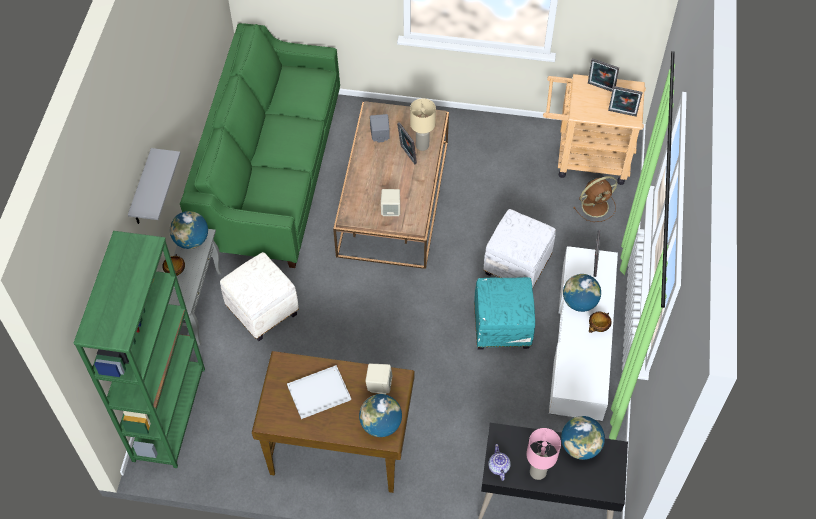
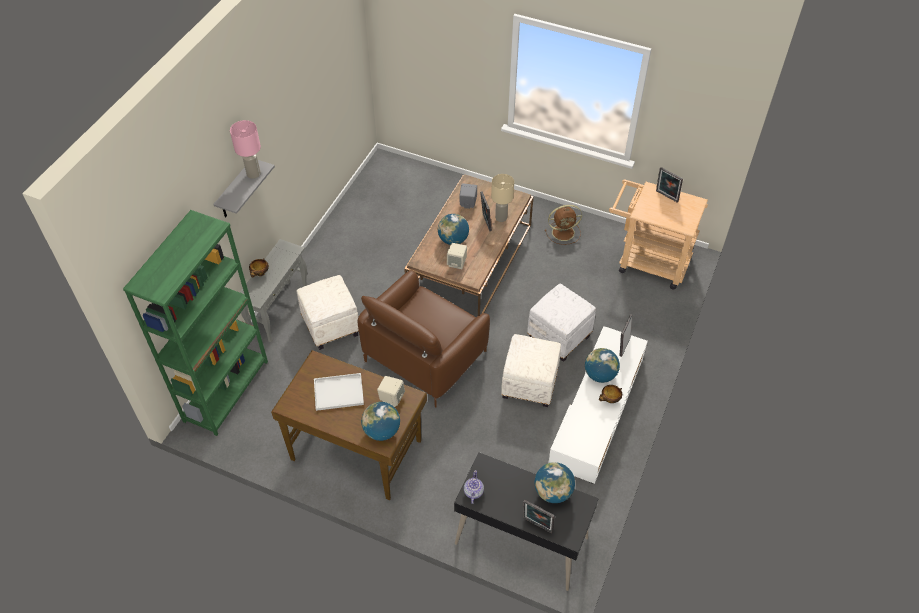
camera: 15 degrees right, 5 degrees down
globe [170,211,208,249] -> globe moved to [438,214,469,245]
green sofa [180,23,340,268] -> none
turquoise ottoman [474,277,535,350] -> white ottoman [501,334,561,407]
pink table lamp [526,428,561,480] -> pink table lamp moved to [230,120,261,179]
brown fan [573,176,617,222] -> brown fan moved to [545,205,582,245]
picture frame [608,86,643,117] -> picture frame moved to [523,500,555,533]
none -> brown armchair [358,270,490,407]

